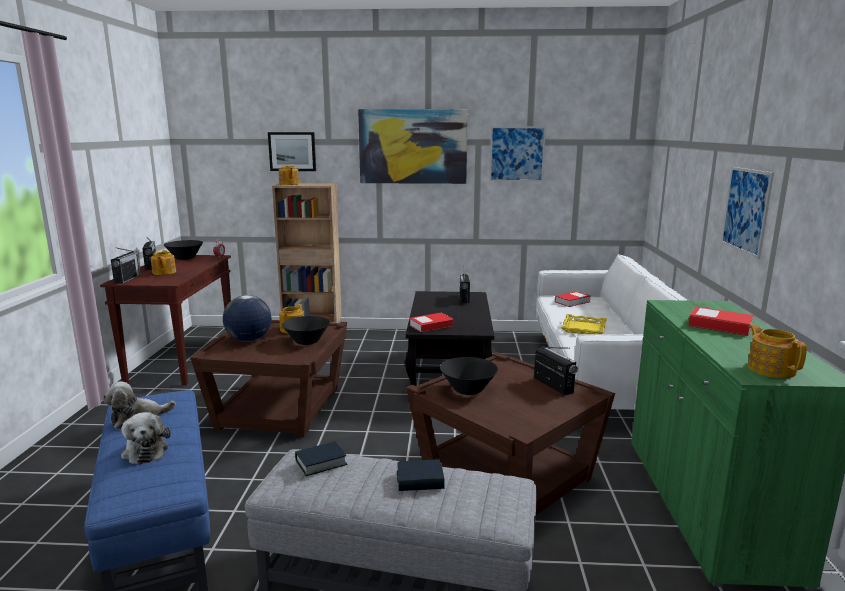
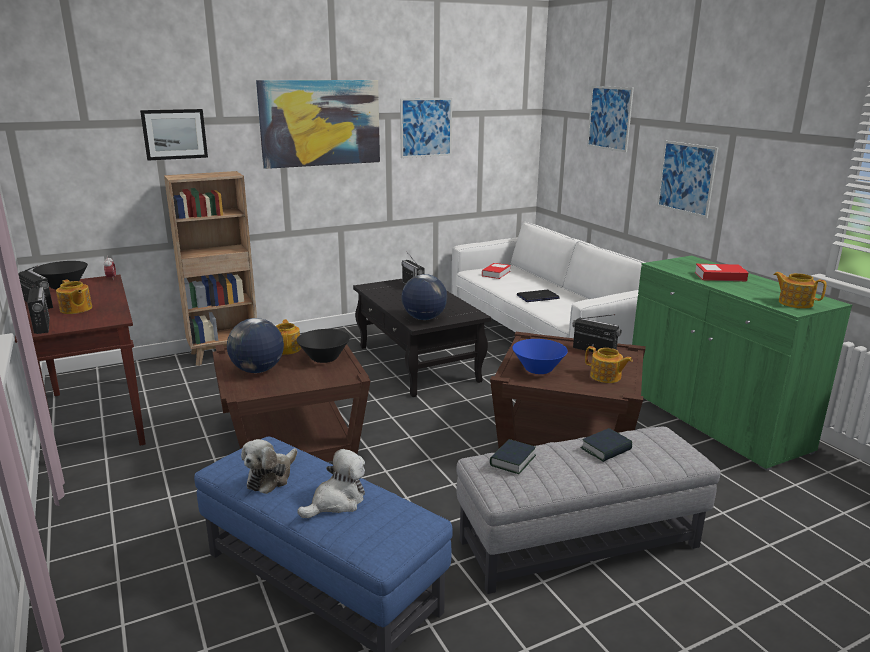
camera: 30 degrees left, 5 degrees up
plush toy [121,412,171,465] -> plush toy turned 75 degrees counterclockwise [297,449,365,518]
teapot [279,166,299,185] -> teapot moved to [585,346,633,383]
book [410,313,453,332] -> globe [401,274,447,320]
black bowl [440,357,498,395] -> blue bowl [512,339,568,374]
yellow tray [561,314,607,334] -> laptop [517,290,560,302]
none -> picture [587,86,634,152]

